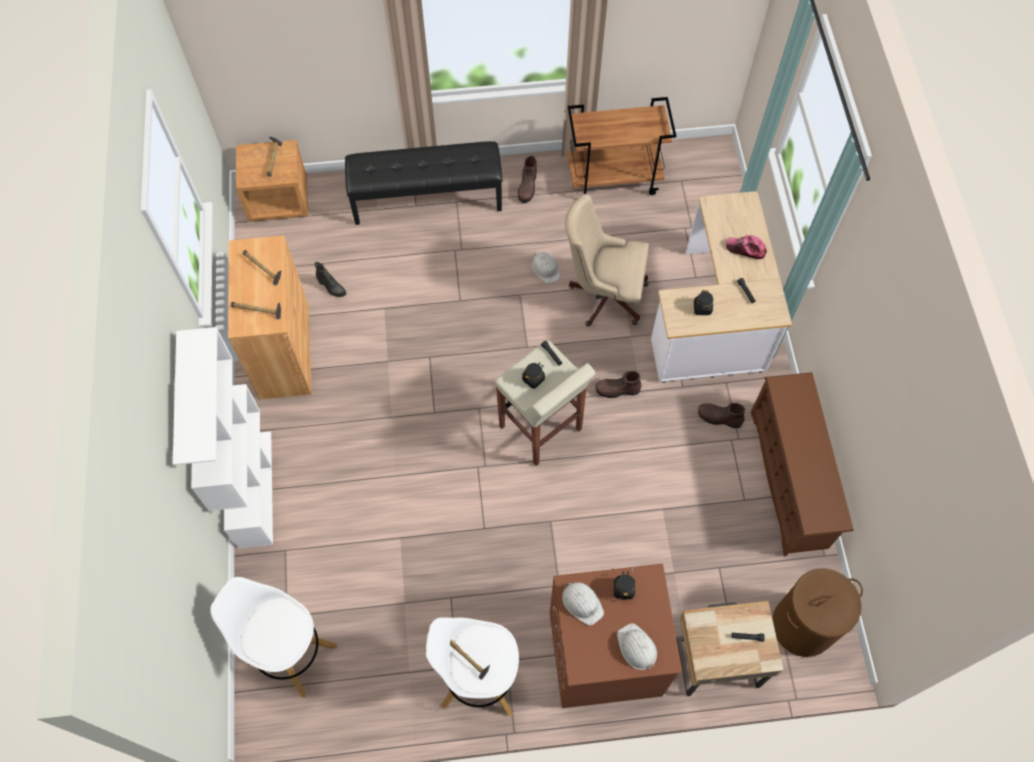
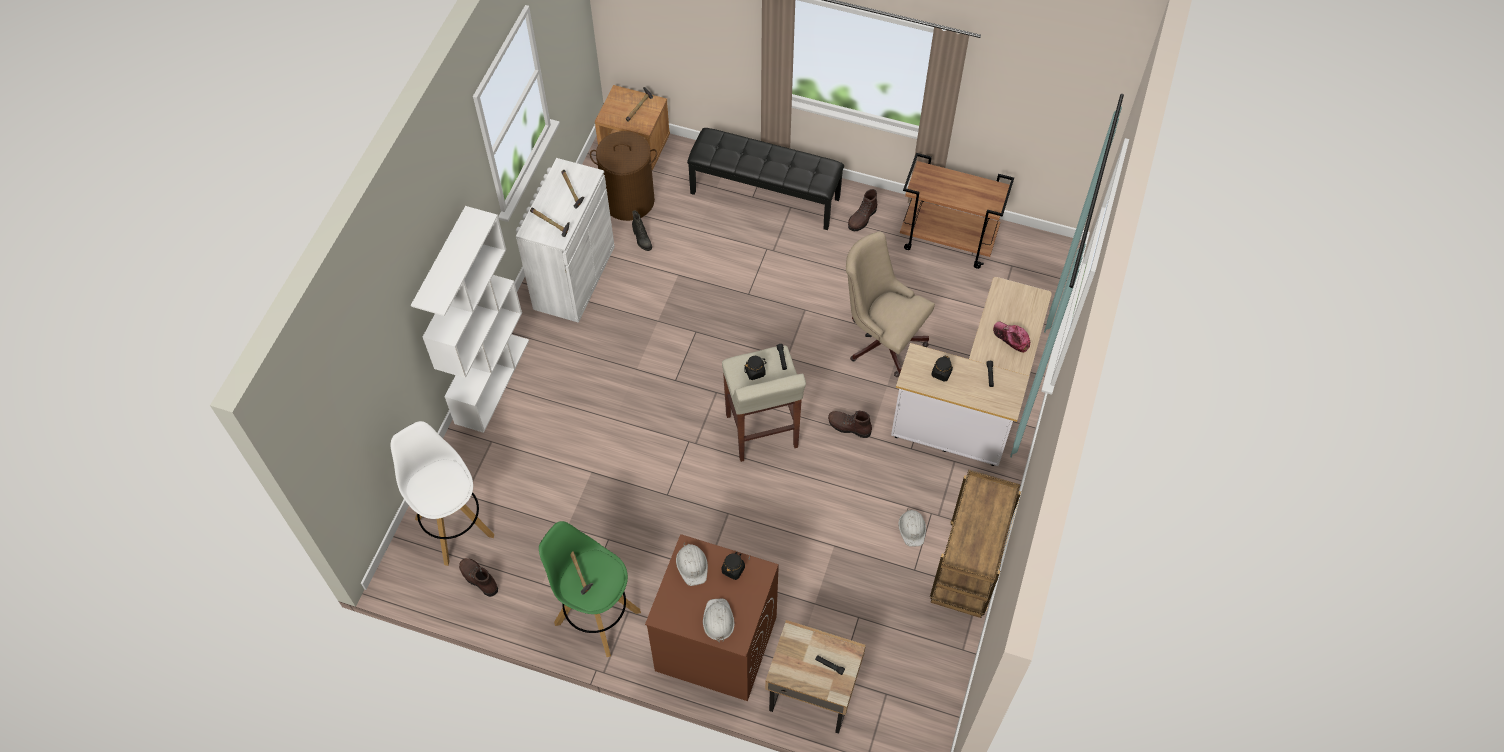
camera: 25 degrees right, 5 degrees down
brown cabinet [228,235,312,400] -> white cabinet [516,158,615,323]
white stool [426,617,519,716] -> green stool [539,521,641,657]
white hard hat [531,252,560,284] -> white hard hat moved to [898,509,926,547]
brown boot [698,403,745,428] -> brown boot moved to [459,558,498,597]
brown shoe rack [751,372,854,556] -> brown cart [930,470,1021,618]
brown laundry basket [772,568,863,657] -> brown laundry basket moved to [590,131,657,221]

